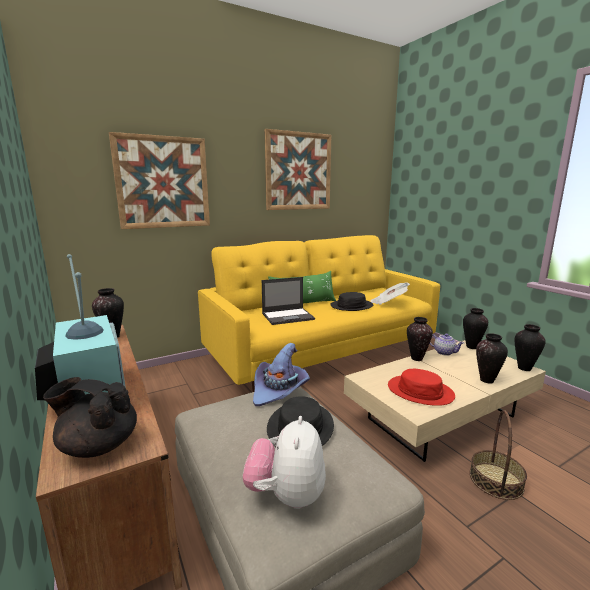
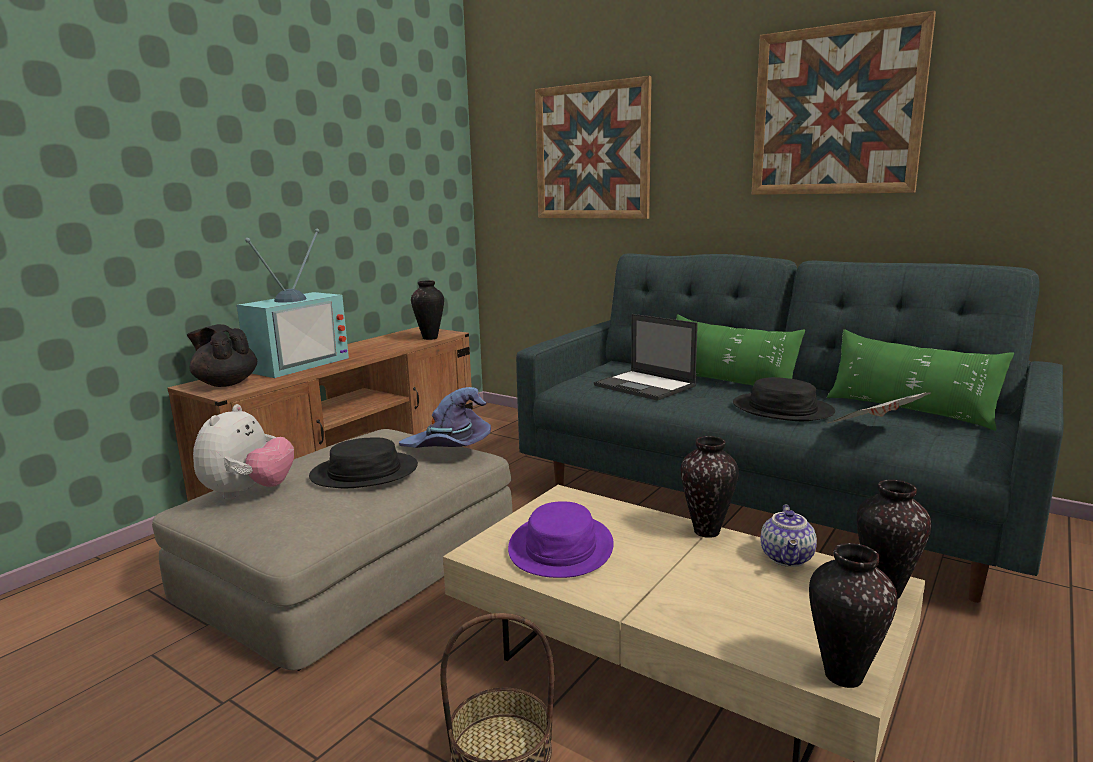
camera: 65 degrees right, 0 degrees up
black teapot [43,377,137,458] -> black teapot turned 45 degrees counterclockwise [186,324,257,387]
yellow sofa [198,235,440,392] -> grey sofa [516,253,1064,603]
plush toy [243,416,326,509] -> plush toy turned 120 degrees clockwise [193,404,294,499]
red hat [388,369,455,406] -> purple hat [508,501,614,578]
vase [476,333,508,384] -> none
none -> green pillow [827,329,1014,431]

